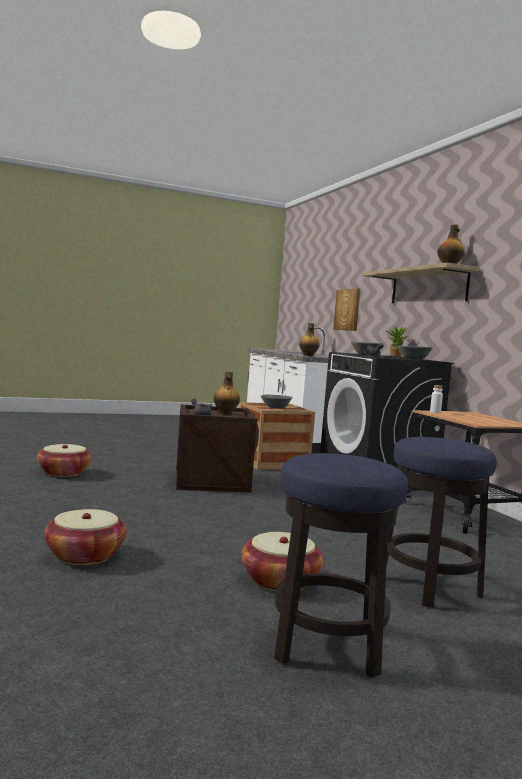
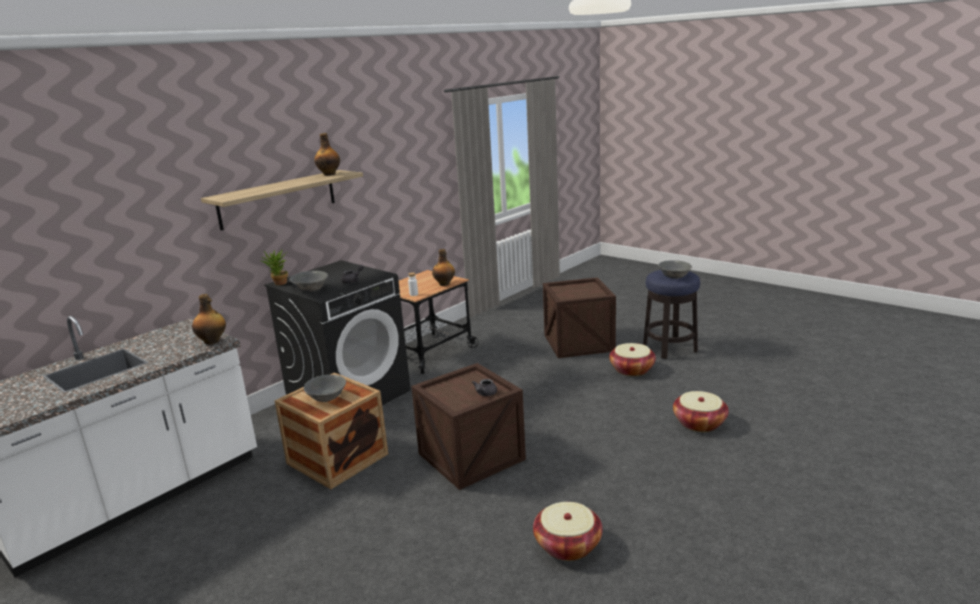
camera: 115 degrees left, 15 degrees up
bottle [214,371,240,414] -> bottle moved to [432,249,455,286]
picture [333,288,360,331] -> none
stool [386,437,496,608] -> crate [543,277,616,358]
grey bowl [397,345,433,359] -> grey bowl moved to [658,260,692,279]

